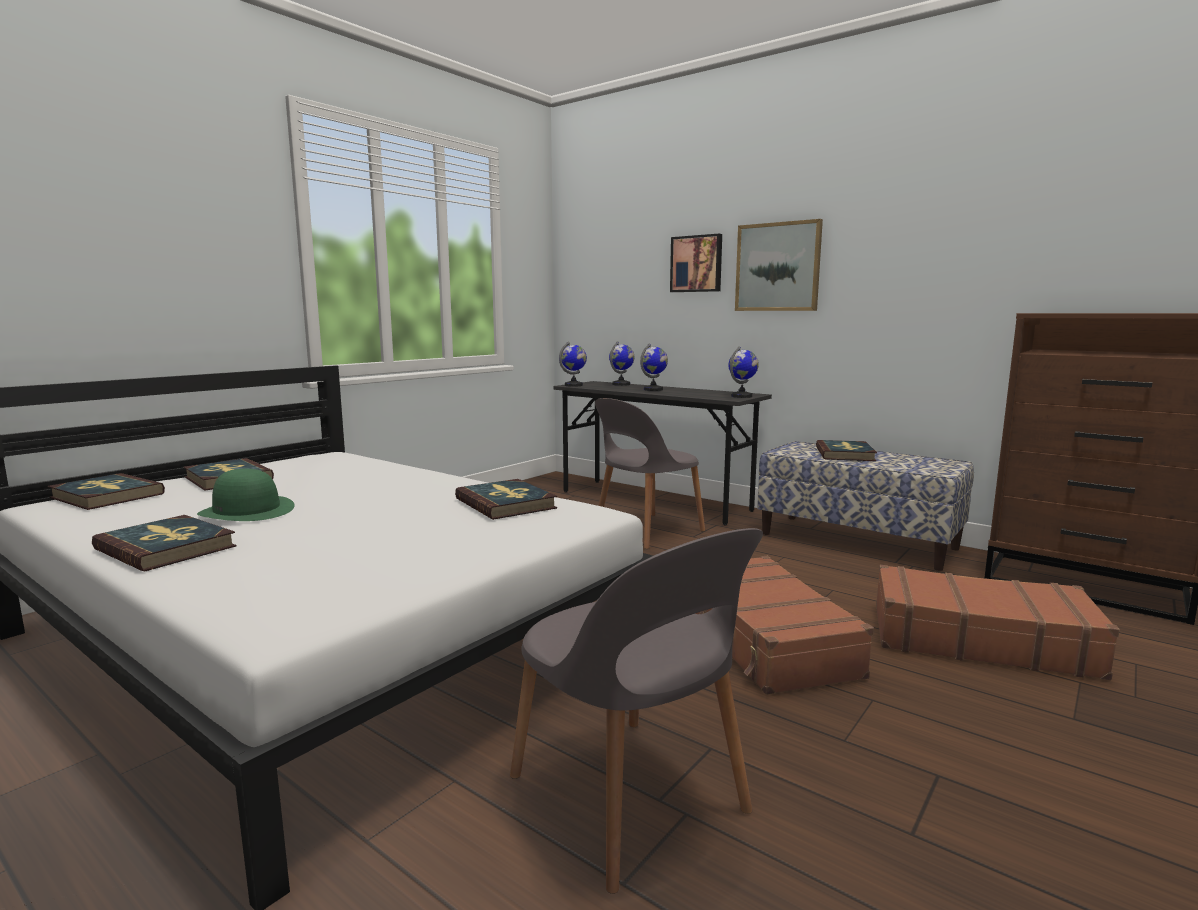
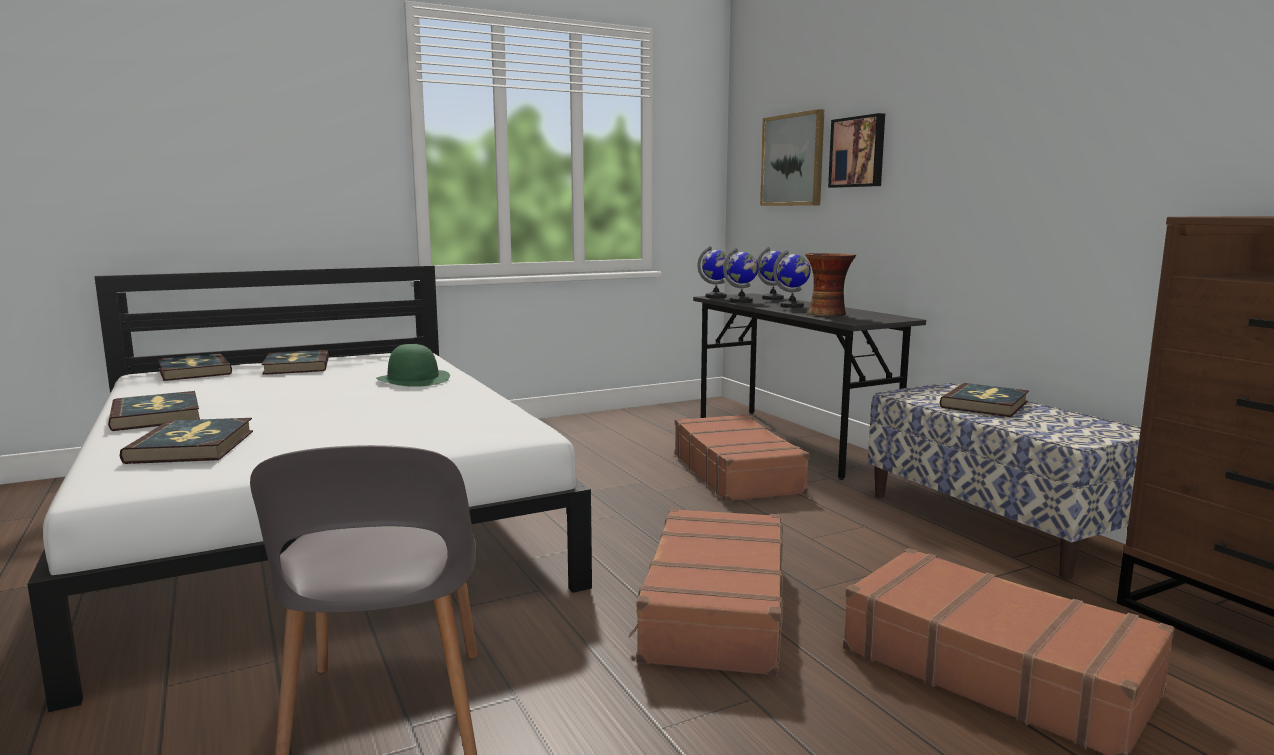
camera: 25 degrees right, 0 degrees up
green hat [197,469,295,521] -> green hat moved to [376,344,450,387]
book [455,479,557,520] -> book moved to [120,418,253,464]
grey chair [595,398,705,549] -> brown suitcase [675,414,809,502]
globe [728,346,759,398] -> globe moved to [723,248,759,303]
picture [735,219,823,311] -> picture moved to [760,109,824,206]
none -> vase [805,253,856,316]

